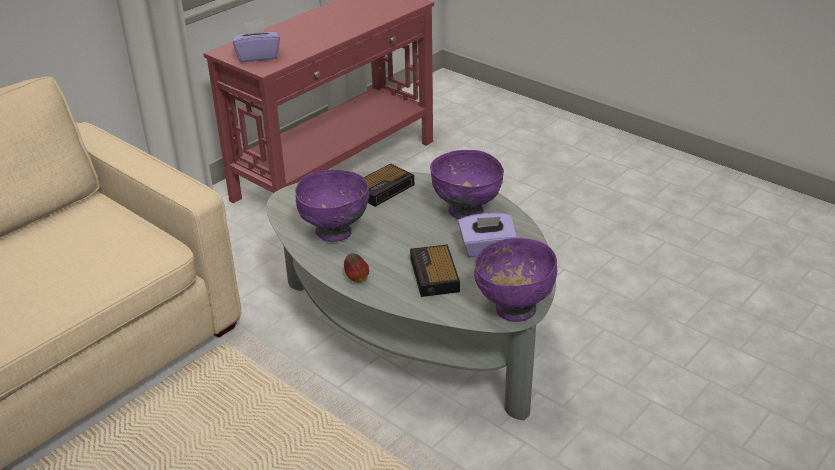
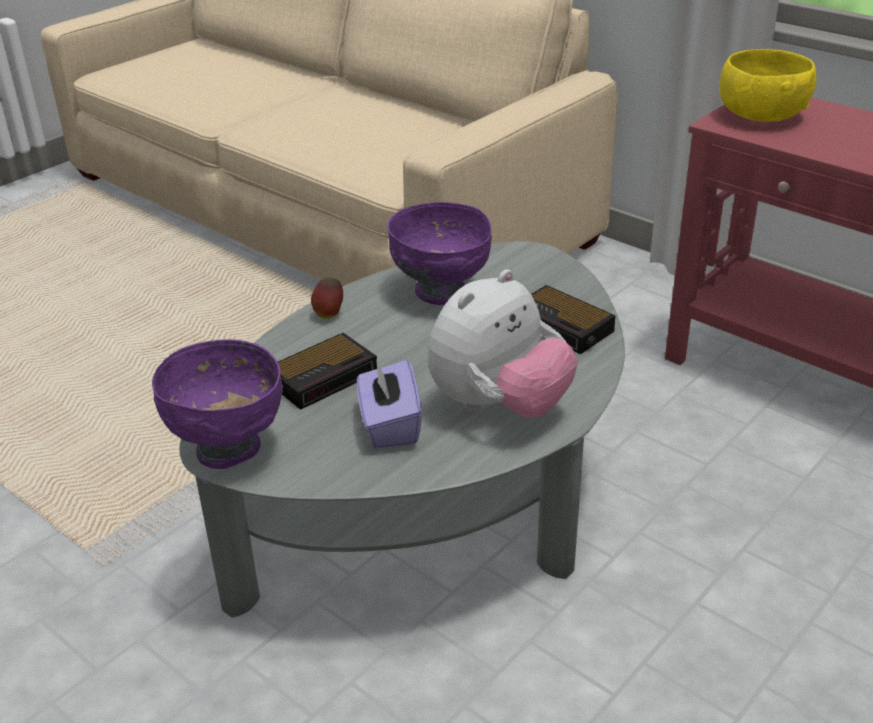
camera: 90 degrees right, 0 degrees up
purple tissue box [233,21,280,62] -> yellow bowl [720,49,816,122]
alarm clock [410,244,460,297] -> alarm clock turned 150 degrees clockwise [278,333,377,410]
purple bowl [430,150,504,219] -> plush toy [428,270,578,418]

